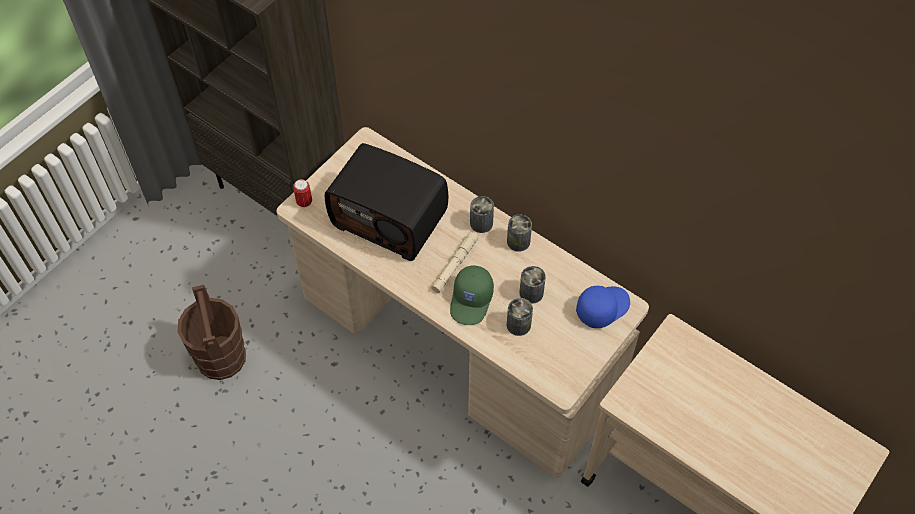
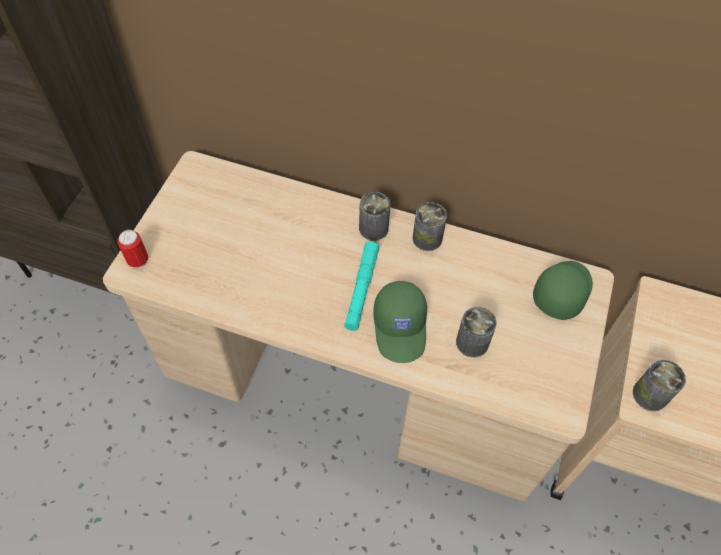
camera: 20 degrees left, 0 degrees up
brown bucket [177,285,246,380] -> none
radio [325,143,448,261] -> none
beige flashlight [431,232,479,293] -> turquoise flashlight [344,241,379,331]
can [519,266,546,304] -> can moved to [633,360,686,411]
blue cap [576,286,630,328] -> green cap [533,261,593,320]

